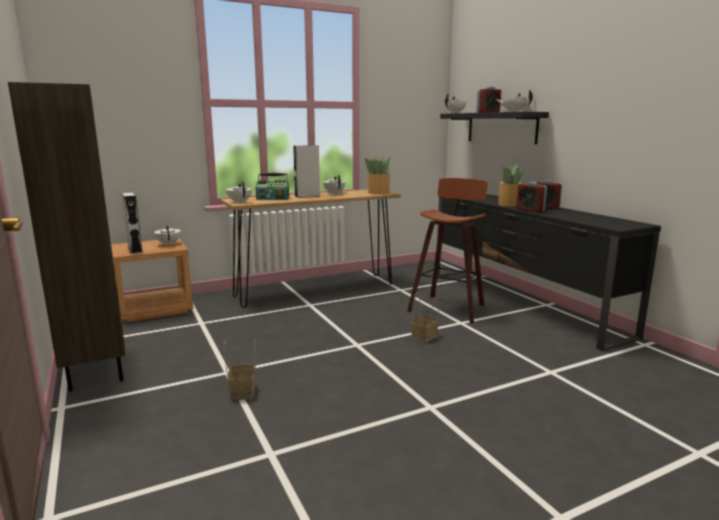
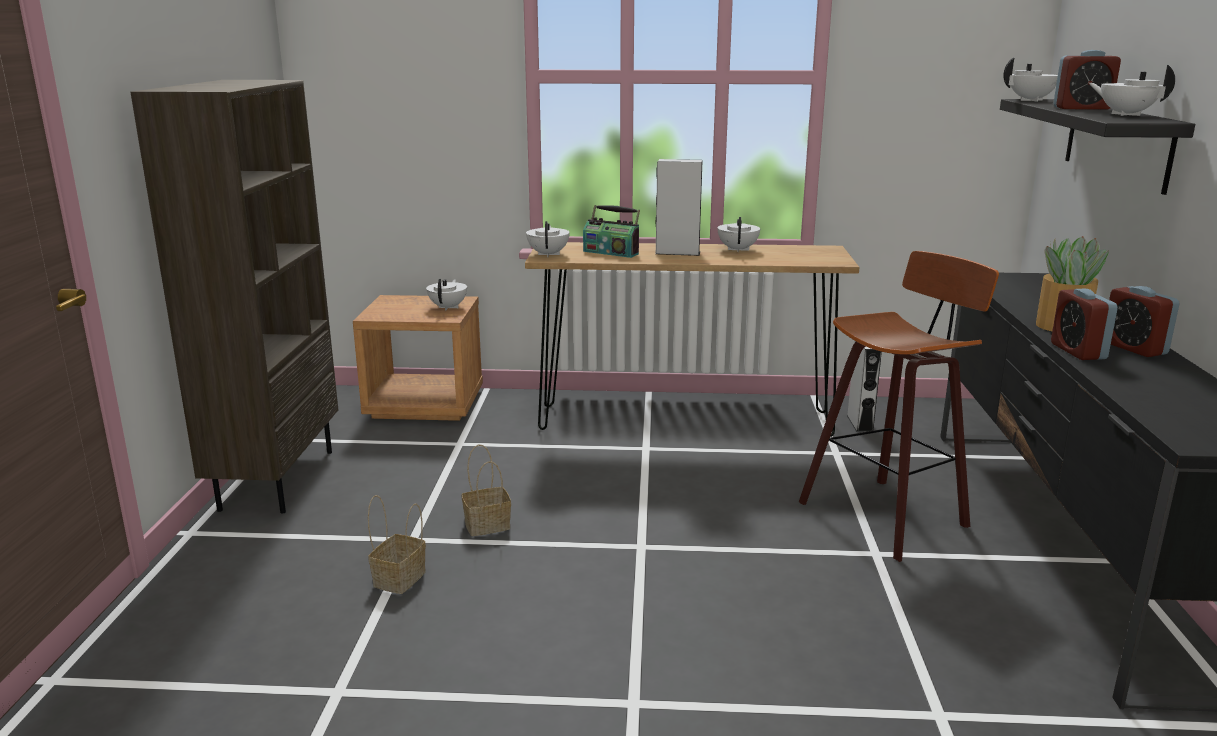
camera: 30 degrees right, 5 degrees up
grey speaker [121,192,142,254] -> grey speaker moved to [847,341,882,432]
potted plant [365,157,392,195] -> none
basket [411,292,439,343] -> basket moved to [462,444,511,536]

